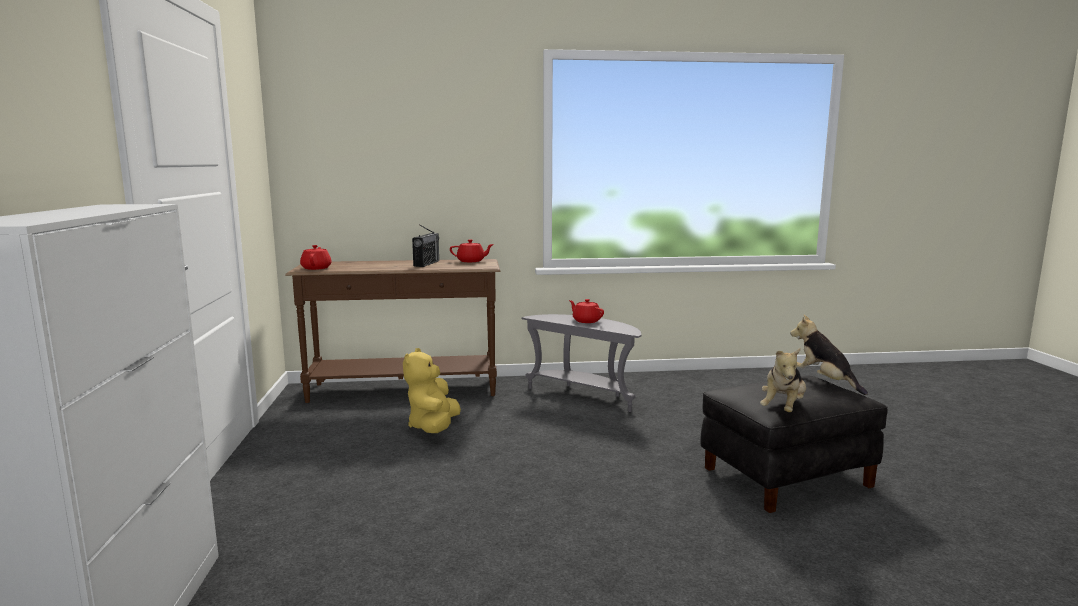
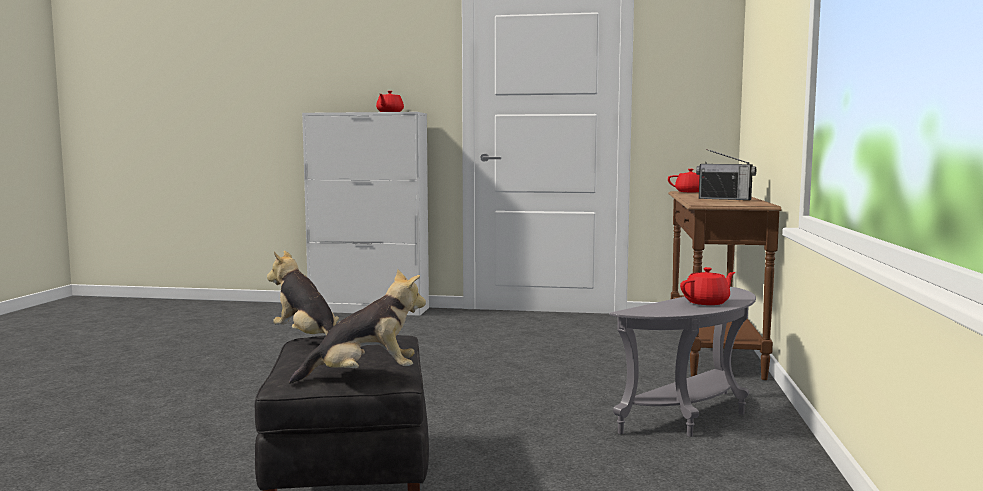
camera: 105 degrees right, 5 degrees down
yellow plush toy [403,348,461,433] -> none
red teapot [450,239,494,262] -> red teapot moved to [376,91,404,112]

